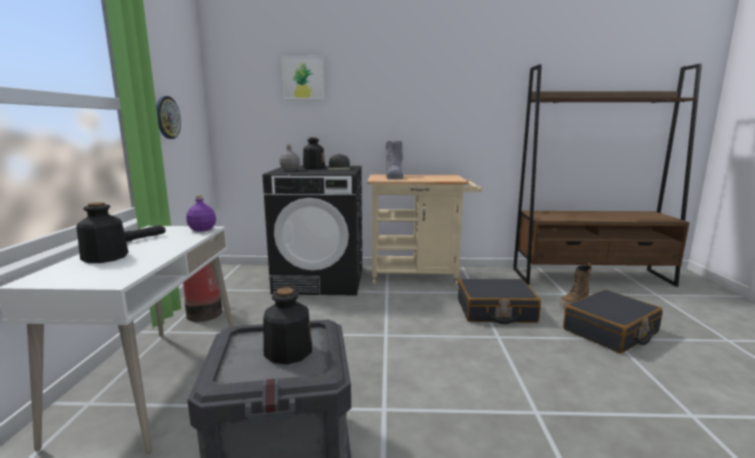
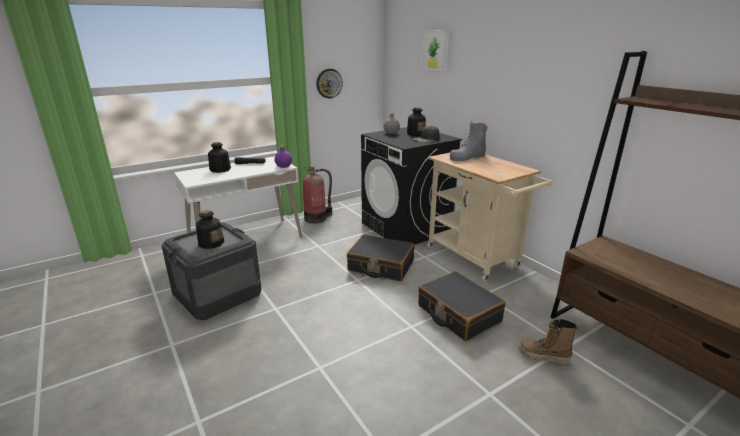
camera: 55 degrees right, 10 degrees up
black suitcase [563,290,662,353] -> black suitcase moved to [347,235,415,281]

